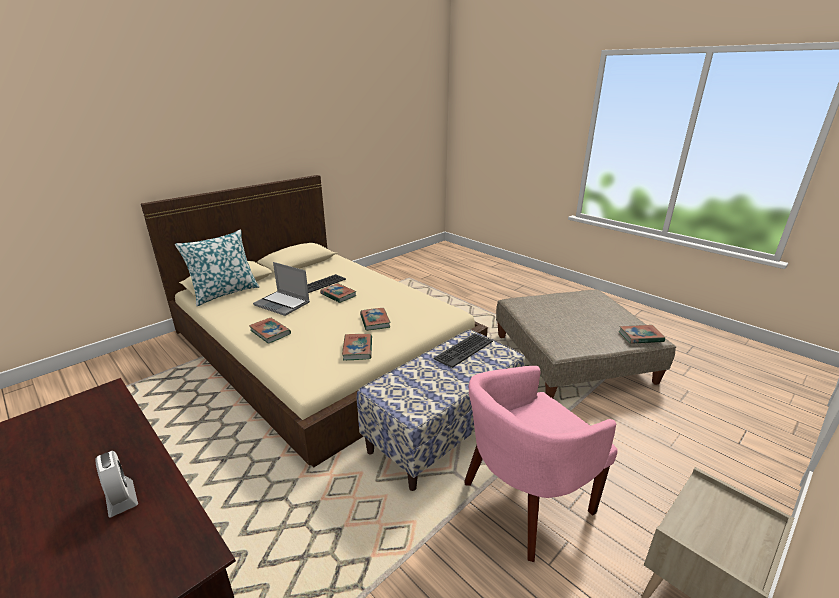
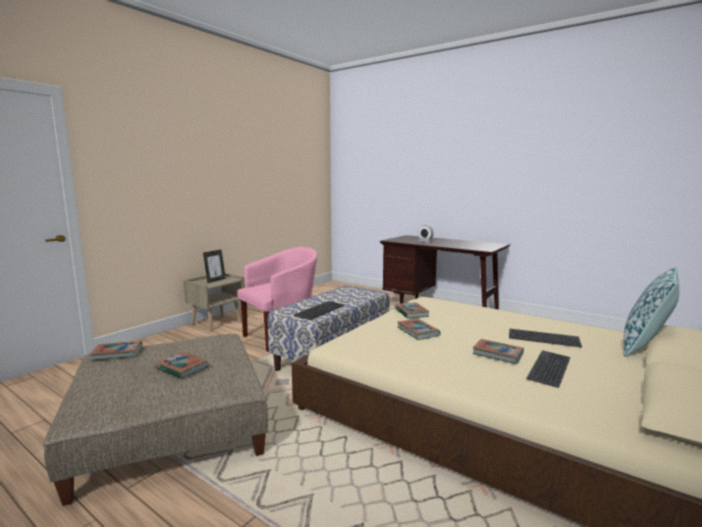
camera: 170 degrees right, 15 degrees down
book [249,318,291,344] -> book moved to [154,352,208,379]
laptop [253,262,310,316] -> keyboard [509,329,582,347]
none -> picture frame [203,250,226,283]

